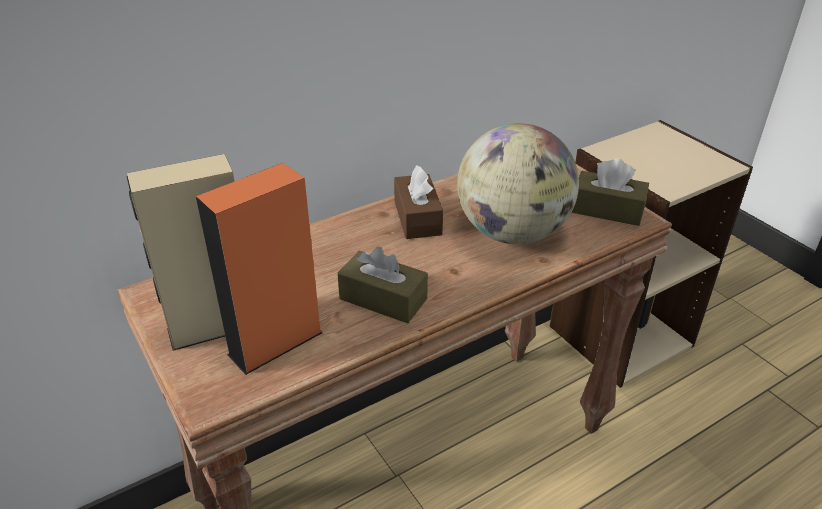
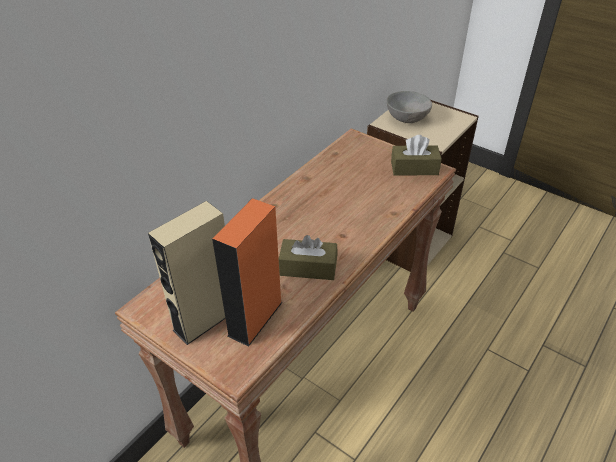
camera: 20 degrees left, 5 degrees up
brown tissue box [394,165,443,239] -> none
globe [457,123,579,244] -> none
none -> grey bowl [387,91,432,123]

